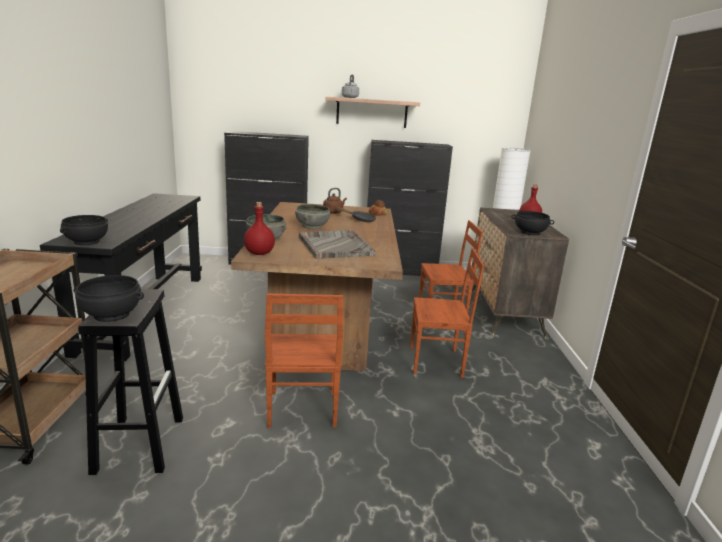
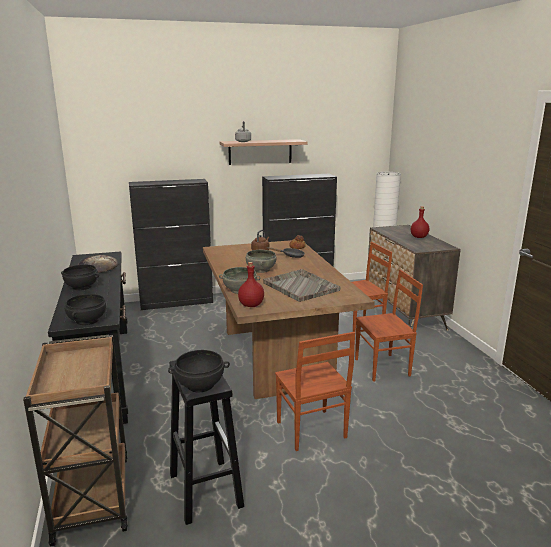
camera: 15 degrees left, 0 degrees up
black bowl [511,211,554,235] -> black bowl moved to [61,265,99,290]
none -> bread [78,255,118,273]

